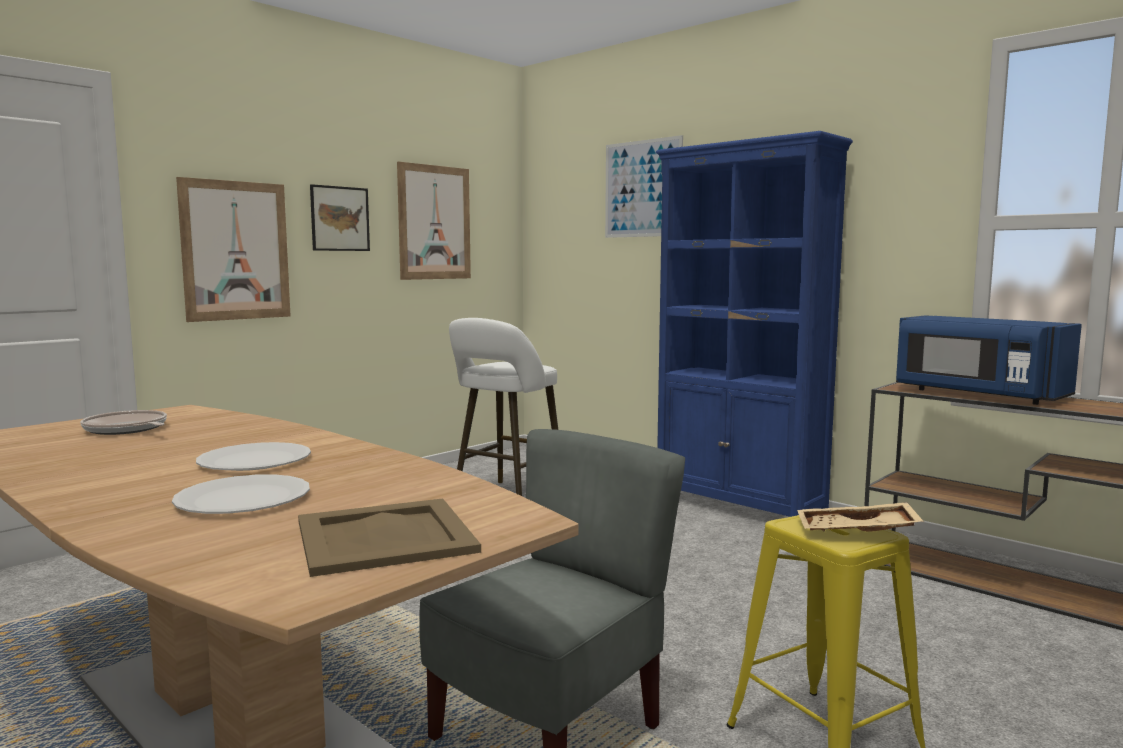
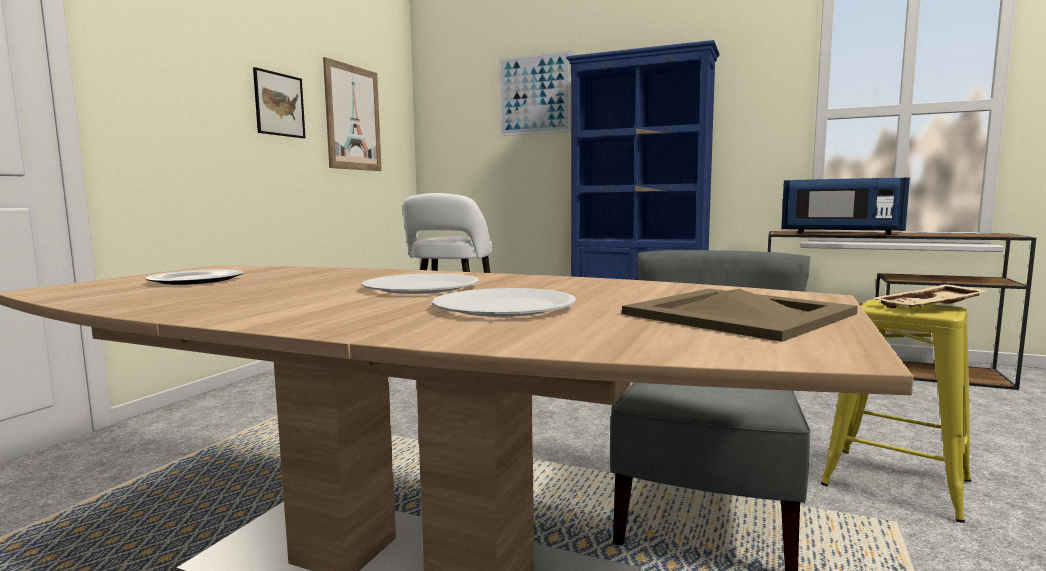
camera: 20 degrees left, 0 degrees up
frying pan [80,410,167,435] -> plate [145,269,244,285]
picture [176,177,291,322] -> none

